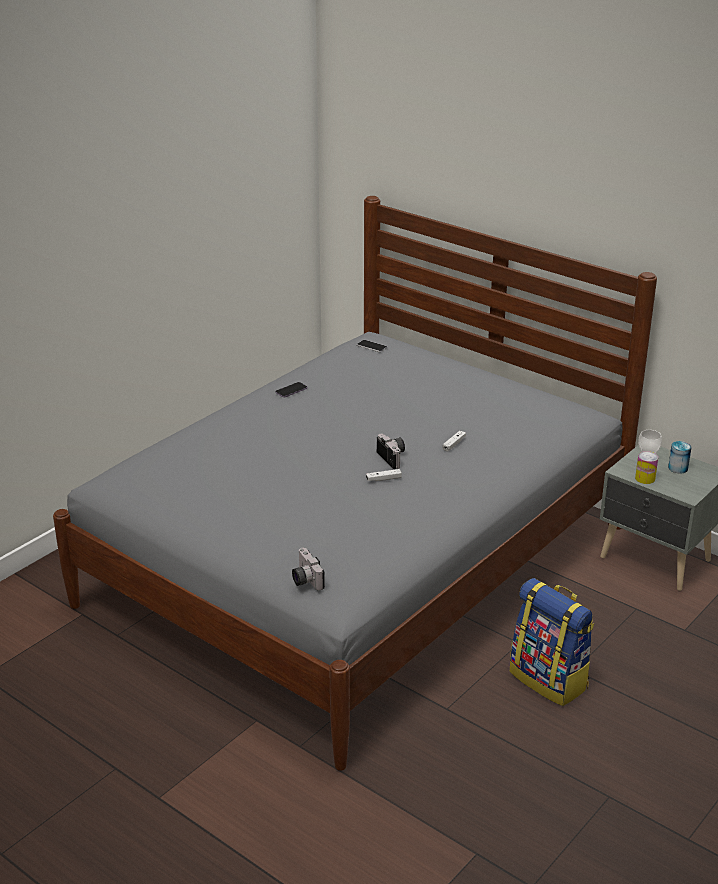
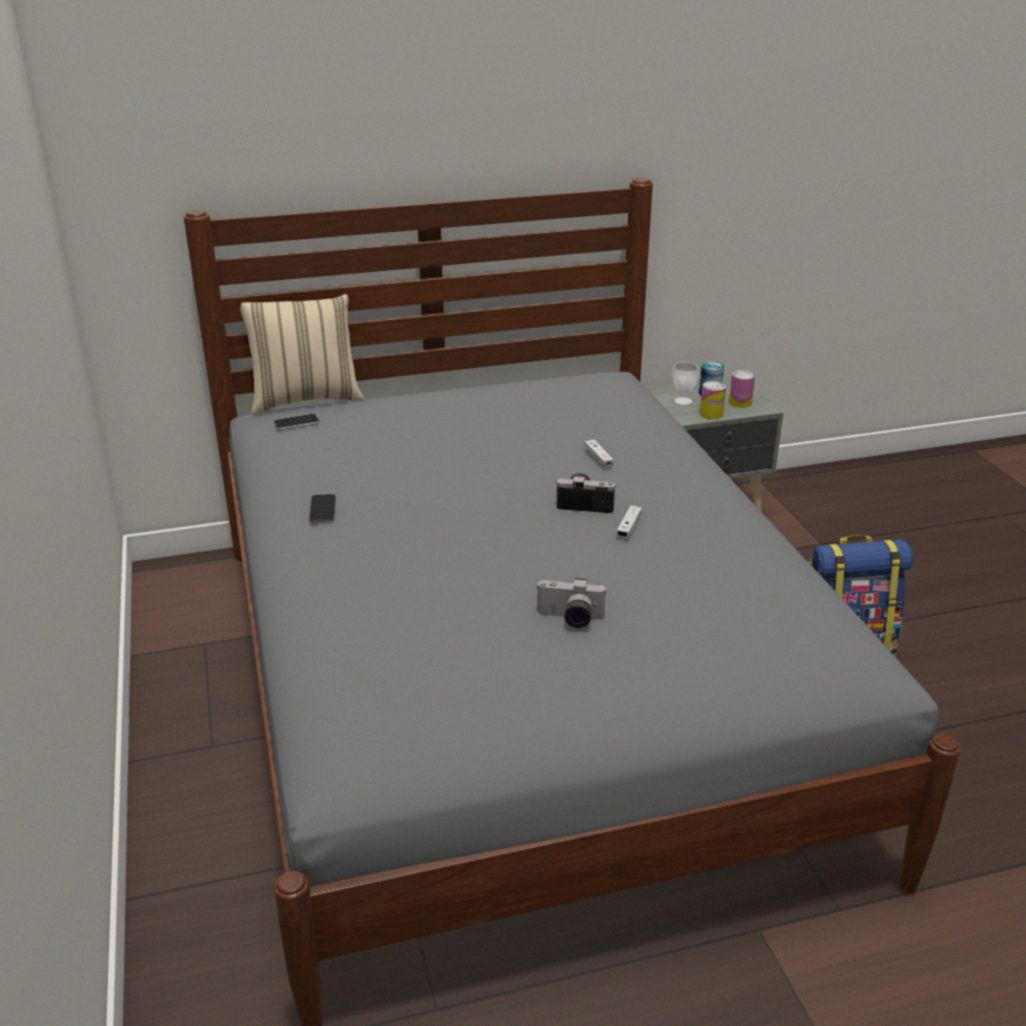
camera: 55 degrees left, 0 degrees up
camera [292,548,325,590] -> camera moved to [536,578,607,628]
none -> beige pillow [240,294,365,414]
none -> can [729,370,755,408]

